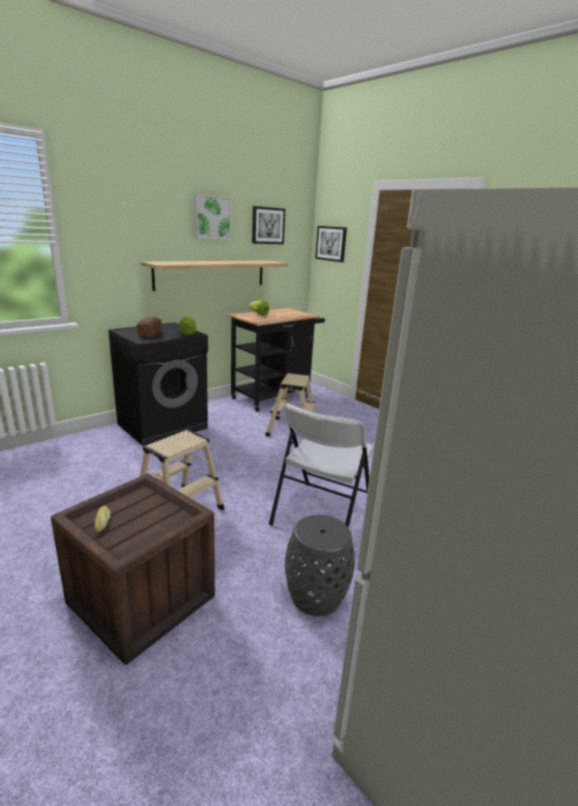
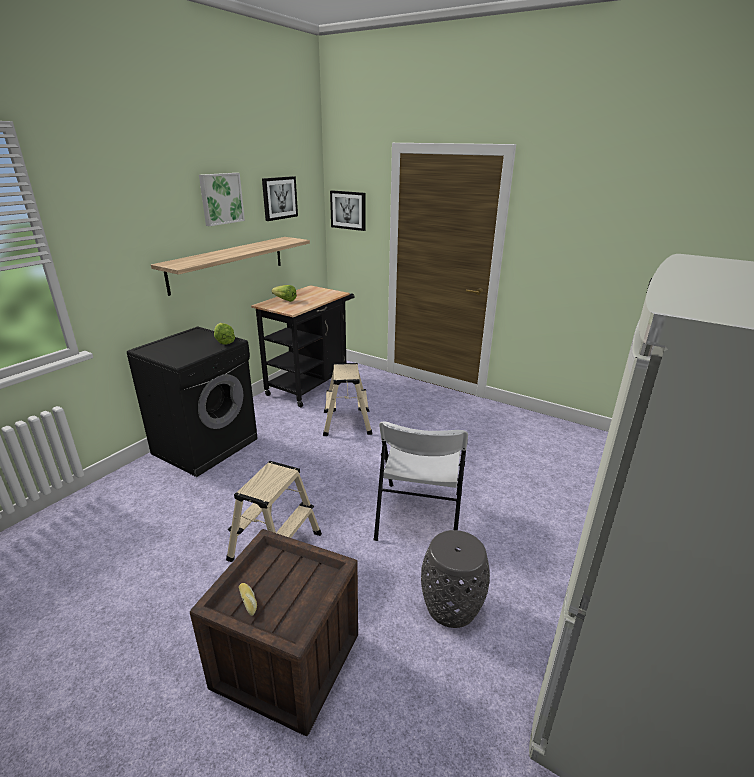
camera: 15 degrees left, 5 degrees up
bread [137,317,162,337] -> none

